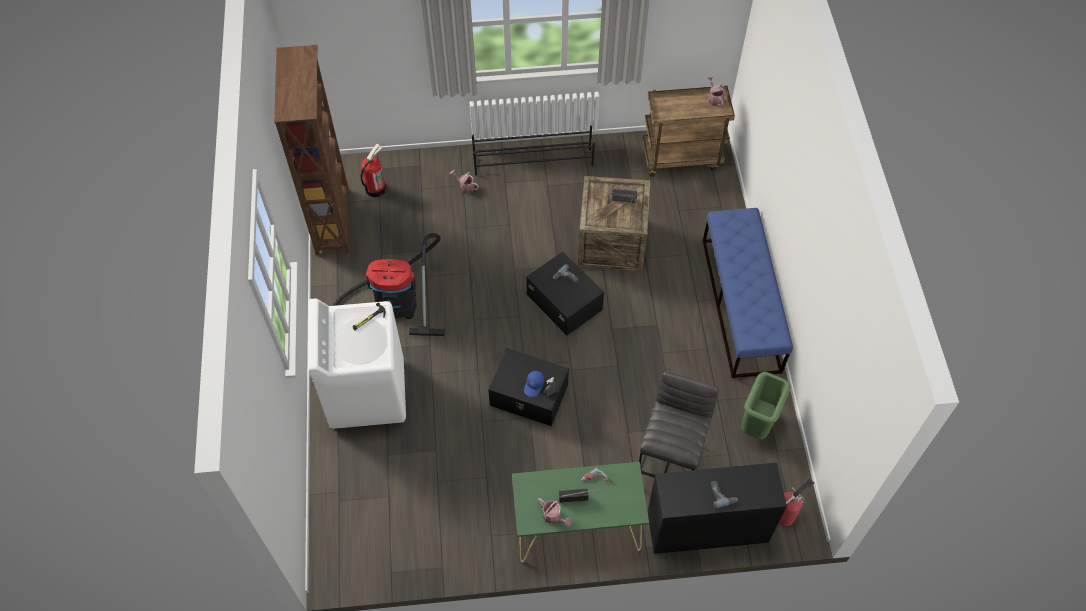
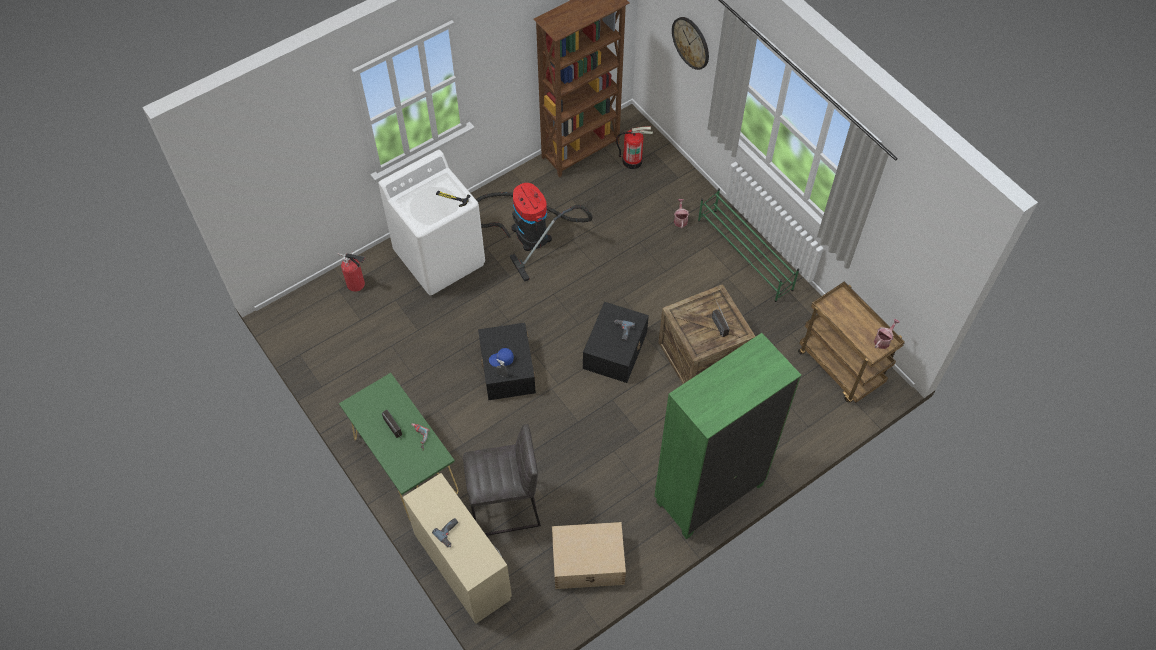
camera: 60 degrees right, 0 degrees up
black shoe rack [472,125,595,175] -> green shoe rack [698,188,799,302]
watering can [538,498,572,526] -> none
black desk [648,463,787,554] -> beige desk [403,473,512,624]
blue bench [703,208,793,378] -> green bookcase [654,333,801,539]
green trash can [741,372,791,439] -> beige storage box [552,522,626,589]
fire extinguisher [778,478,814,526] -> fire extinguisher moved to [337,253,365,292]
none -> wall clock [672,17,709,70]

